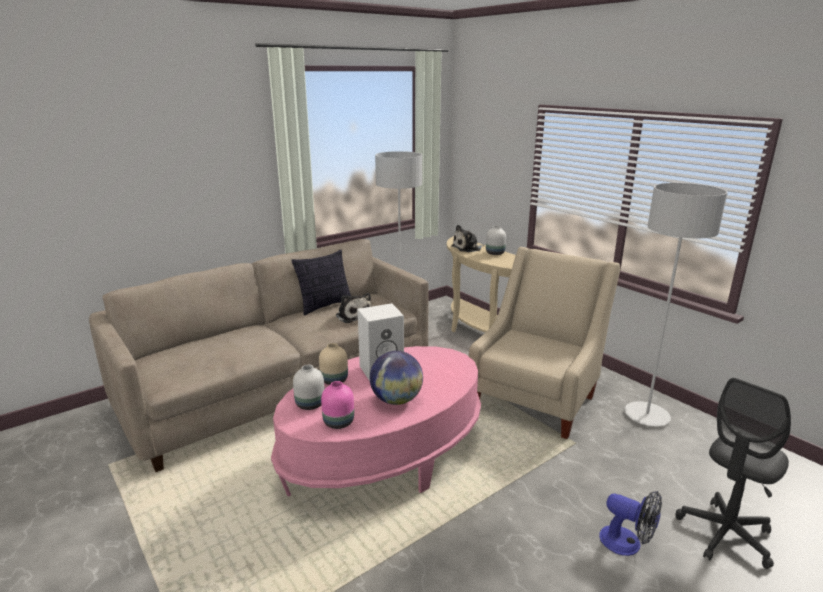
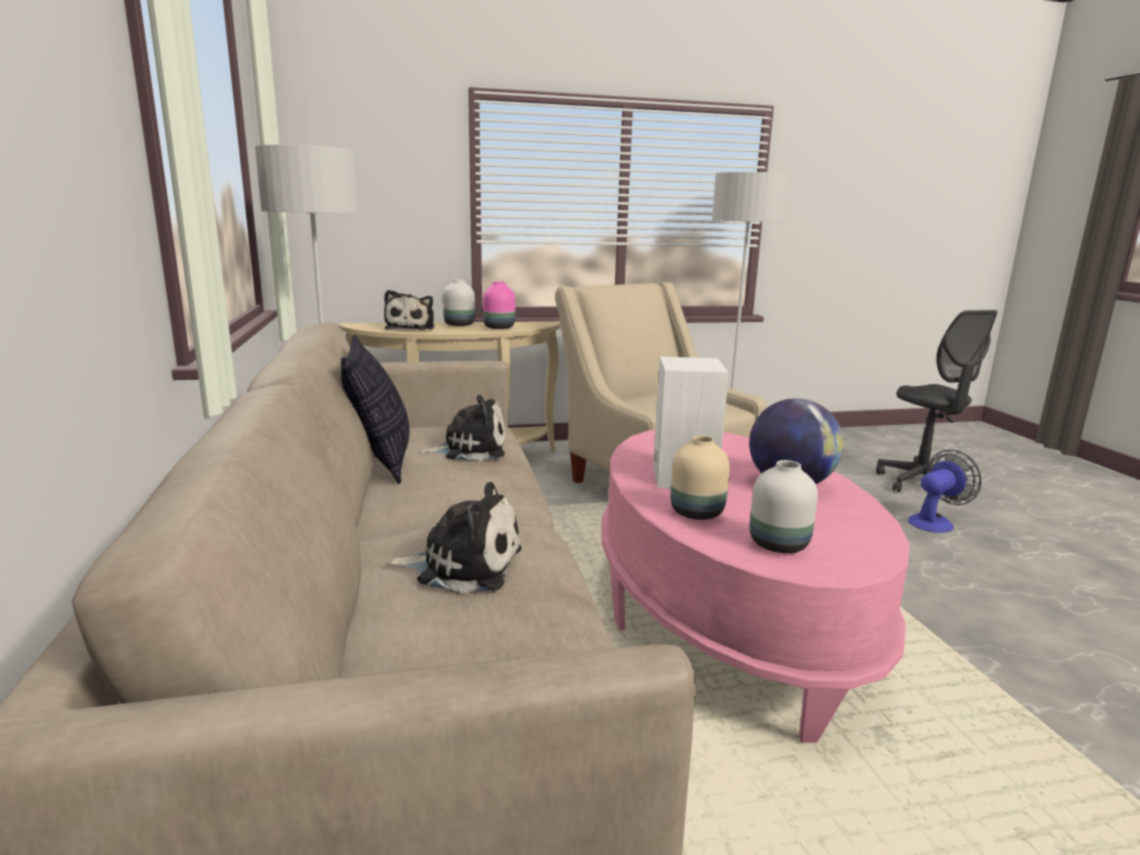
camera: 65 degrees left, 5 degrees down
pink vase [321,381,354,429] -> pink vase moved to [483,281,515,329]
none -> plush toy [387,482,521,593]

